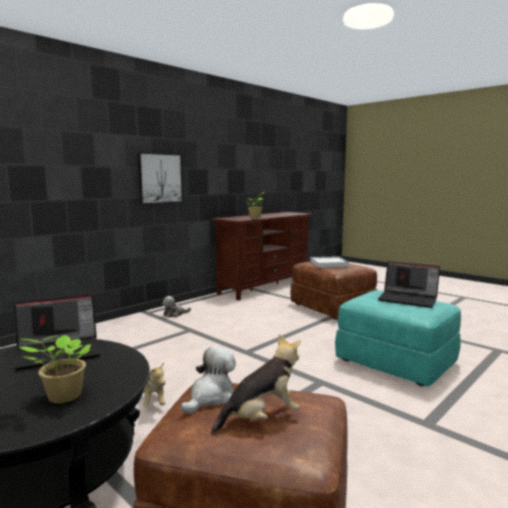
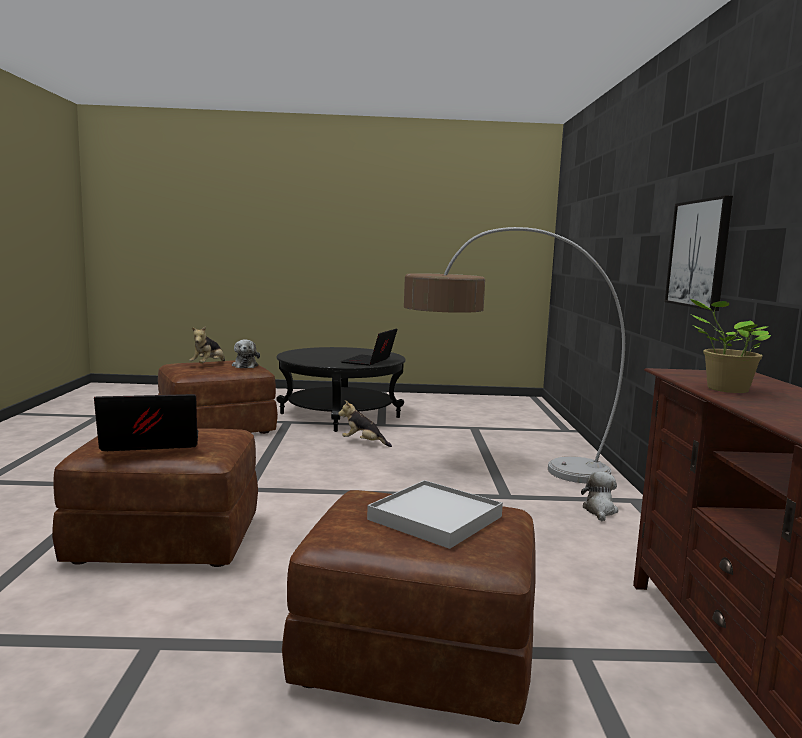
camera: 135 degrees right, 0 degrees up
potted plant [18,335,92,403] -> none
turquoise ottoman [335,290,461,386] -> brown ottoman [52,428,258,567]
none -> floor lamp [404,227,625,483]

